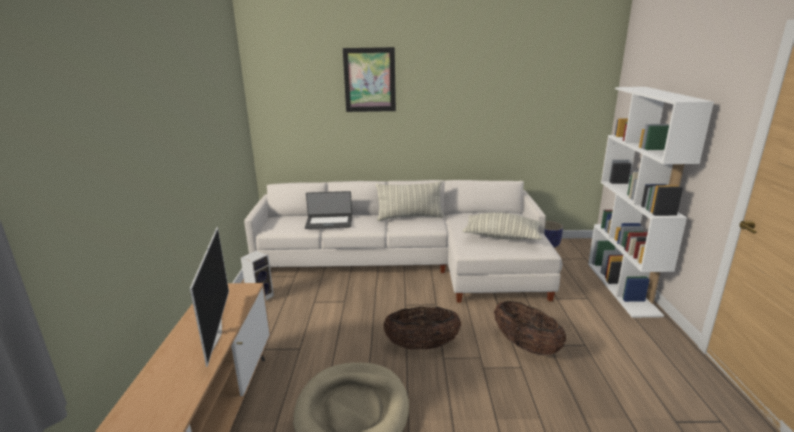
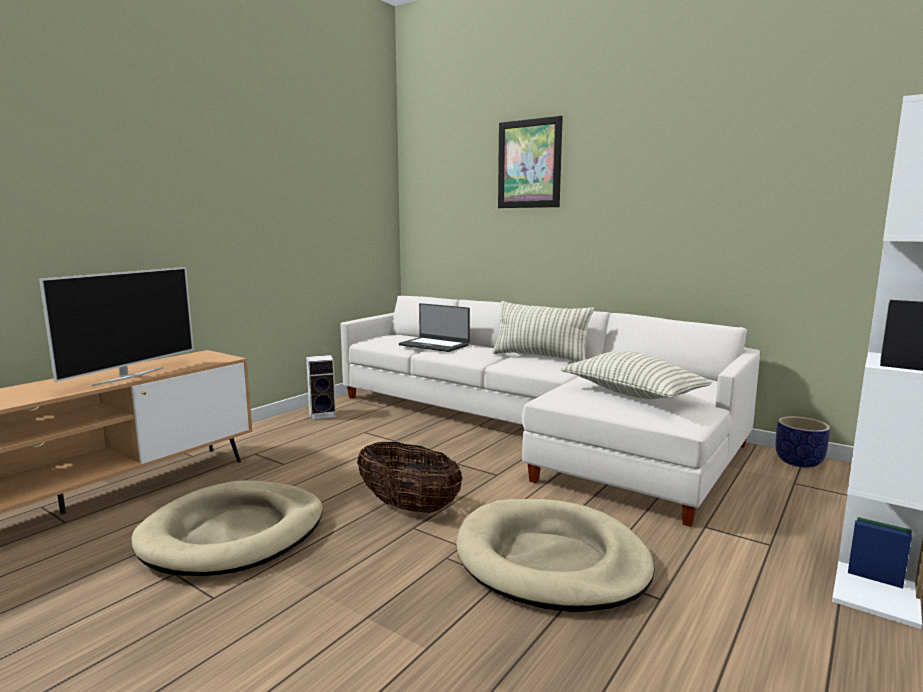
camera: 35 degrees right, 10 degrees down
basket [494,301,566,355] -> beige dog bed [456,499,655,612]

